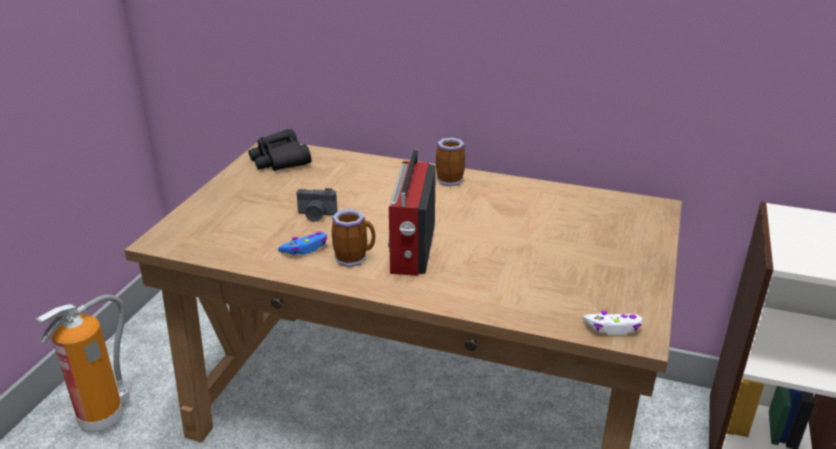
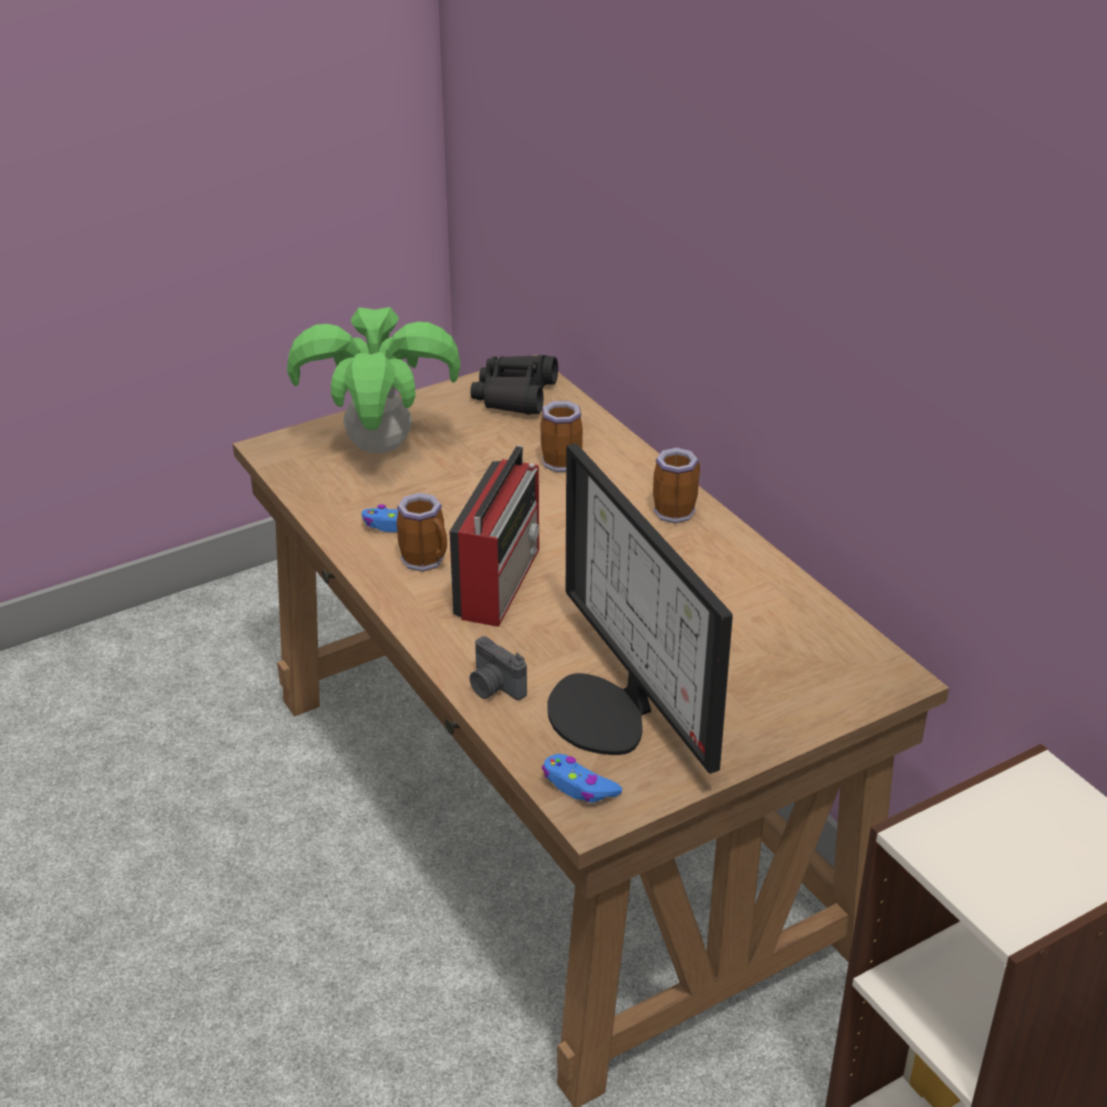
camera: 40 degrees right, 5 degrees up
fire extinguisher [35,295,130,433] -> none
camera [296,188,337,222] -> camera moved to [469,636,527,700]
radio [388,149,436,276] -> radio turned 150 degrees clockwise [449,445,539,627]
white game controller [583,311,642,335] -> blue game controller [542,754,623,803]
none -> potted plant [287,307,461,454]
none -> mug [541,400,583,472]
none -> monitor [547,443,733,774]

